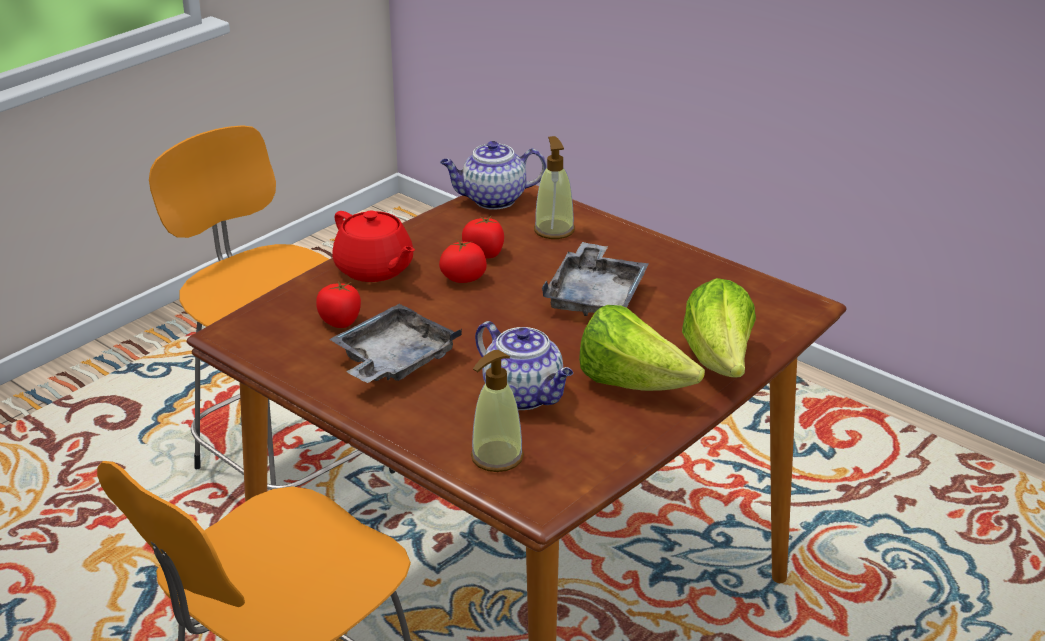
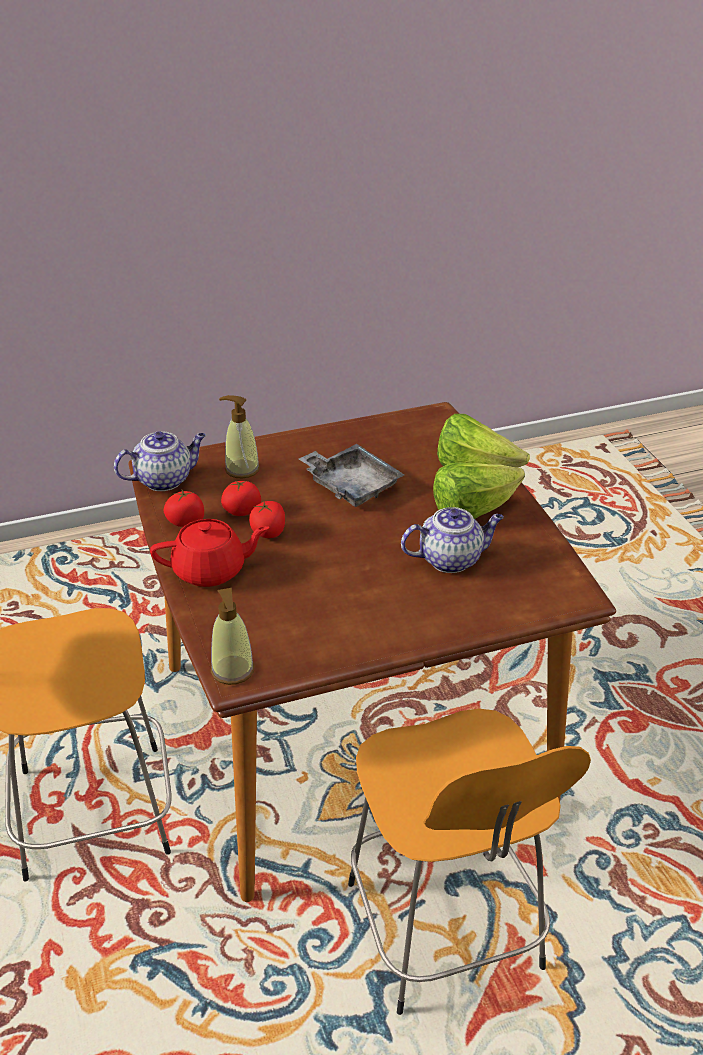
camera: 60 degrees left, 5 degrees up
tomato [316,281,361,328] -> tomato moved to [163,488,204,527]
grey tray [329,304,462,383] -> none
teapot [440,141,546,210] -> teapot turned 135 degrees counterclockwise [114,431,206,491]
soap dispenser [471,350,524,472] -> soap dispenser moved to [211,588,254,685]

